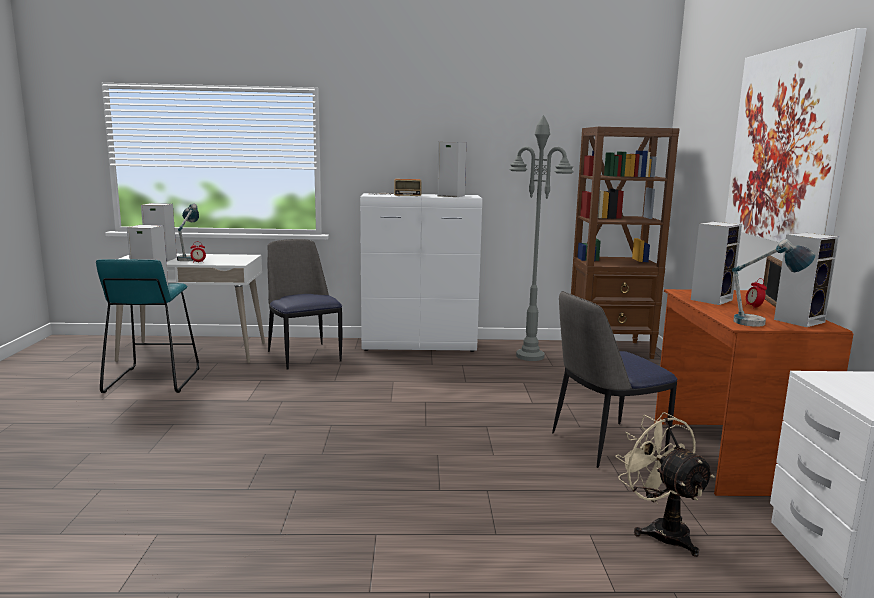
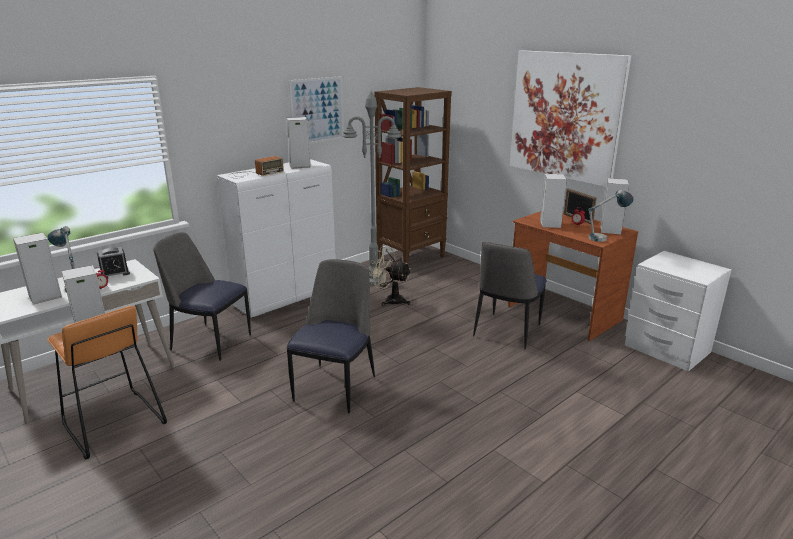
camera: 40 degrees left, 10 degrees up
turquoise stool [96,259,199,393] -> orange stool [47,306,167,460]
beige fan [616,412,715,557] -> beige fan moved to [369,247,411,306]
none -> alarm clock [97,247,130,278]
none -> chair [287,259,375,413]
none -> picture [289,76,344,144]

